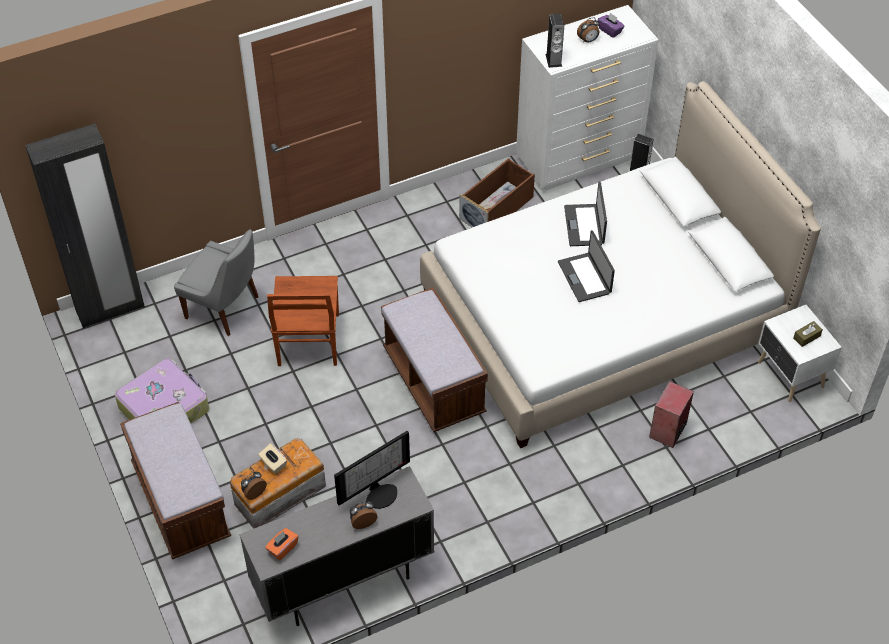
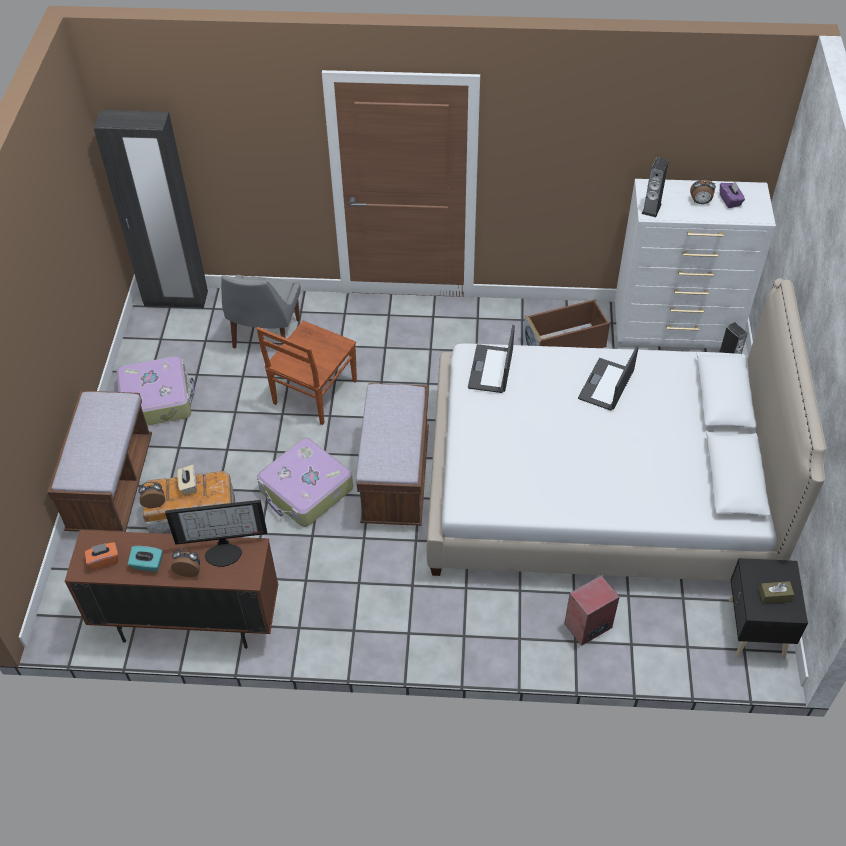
camera: 30 degrees right, 0 degrees up
grey chair [174,229,258,336] -> grey chair turned 45 degrees clockwise [221,275,300,349]
grey cabinet [240,466,435,626] -> brown cabinet [65,530,278,649]
laptop [558,230,615,302] -> laptop moved to [468,325,515,393]
white nightstand [758,305,842,402] -> black nightstand [729,558,808,659]
none -> turquoise tissue box [128,546,163,572]
none -> suitcase [257,438,353,527]

